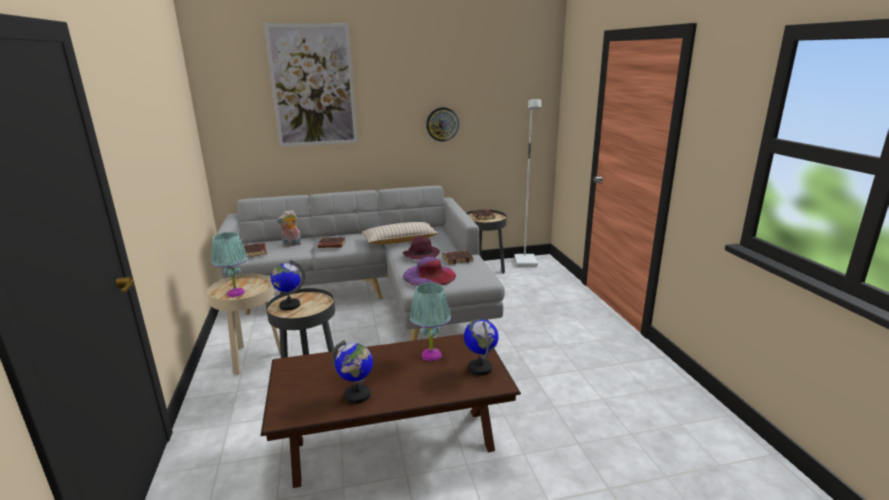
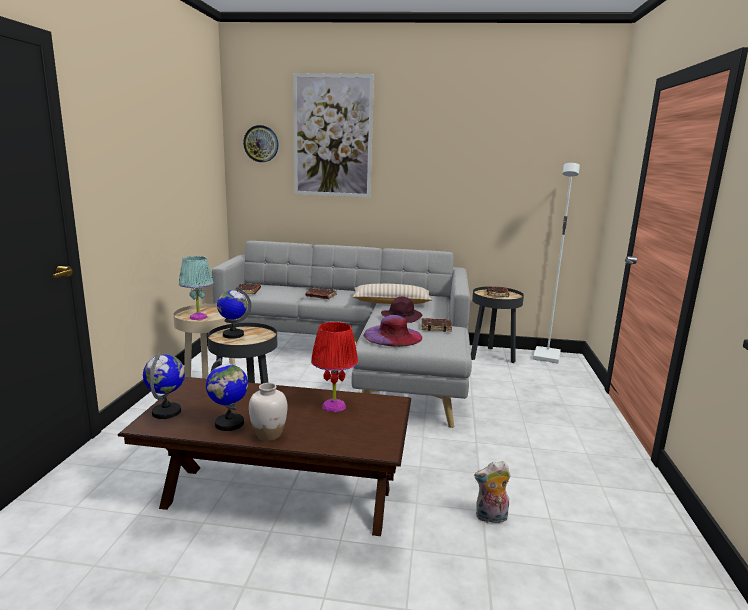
camera: 20 degrees right, 5 degrees down
plush toy [276,210,302,246] -> plush toy moved to [474,461,511,523]
turquoise table lamp [410,283,451,361] -> red table lamp [311,322,358,412]
wall clock [426,107,459,142] -> wall clock moved to [243,125,279,162]
globe [464,319,499,376] -> globe moved to [143,354,185,419]
none -> white vase [249,383,288,441]

